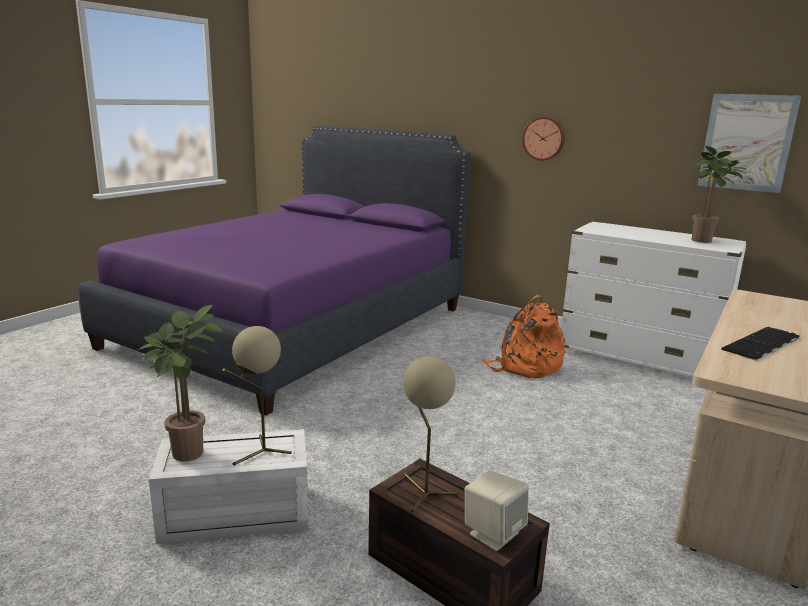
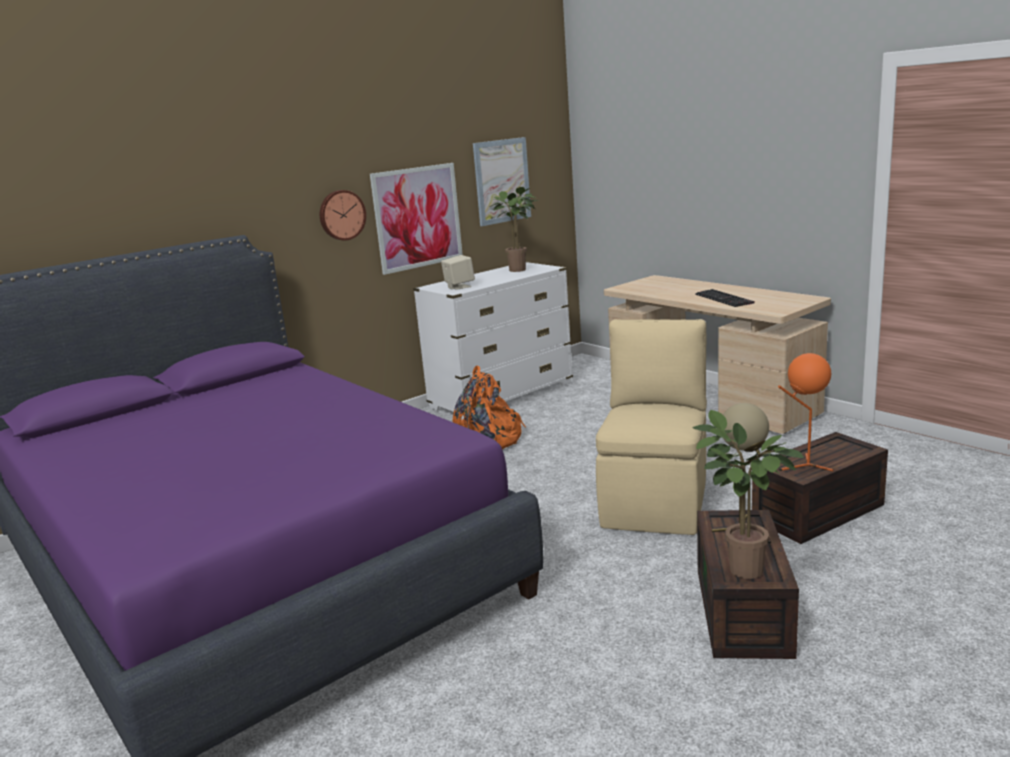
camera: 70 degrees left, 0 degrees up
white storage box [149,429,308,544] -> brown storage box [697,510,799,659]
beige table lamp [403,356,458,512] -> orange table lamp [778,353,833,471]
beige speaker [465,470,529,551] -> beige speaker moved to [441,255,475,290]
none -> picture [370,163,463,275]
none -> beige chair [596,319,707,535]

